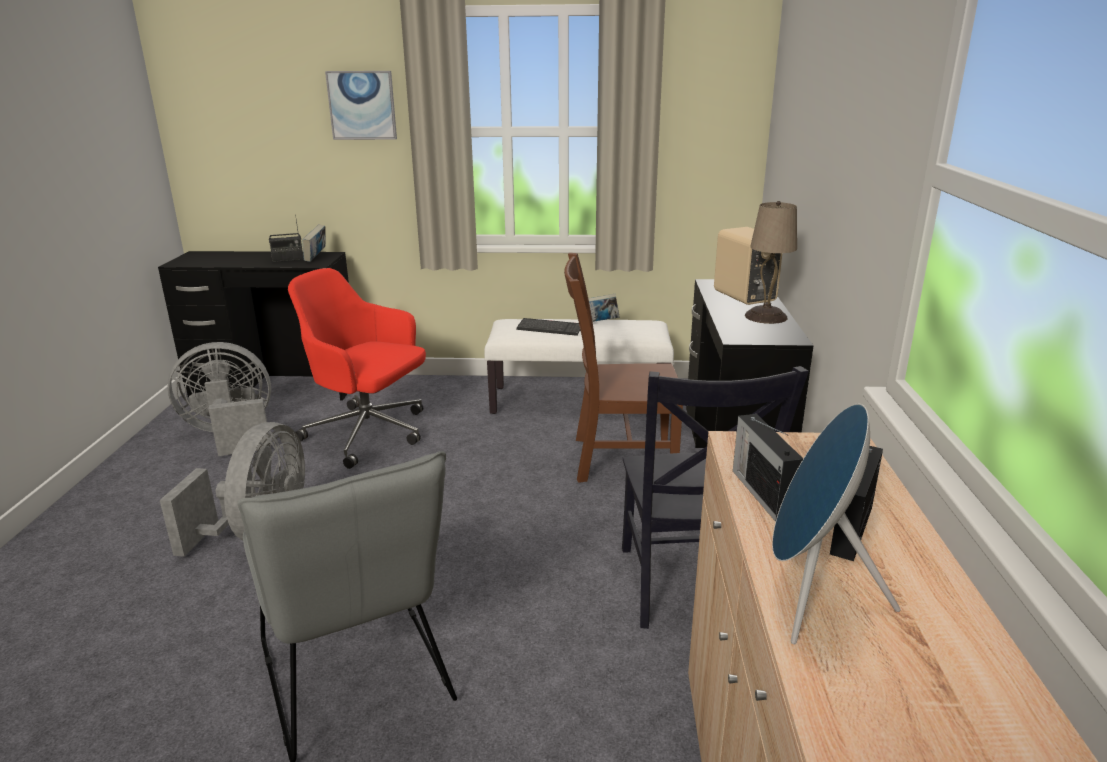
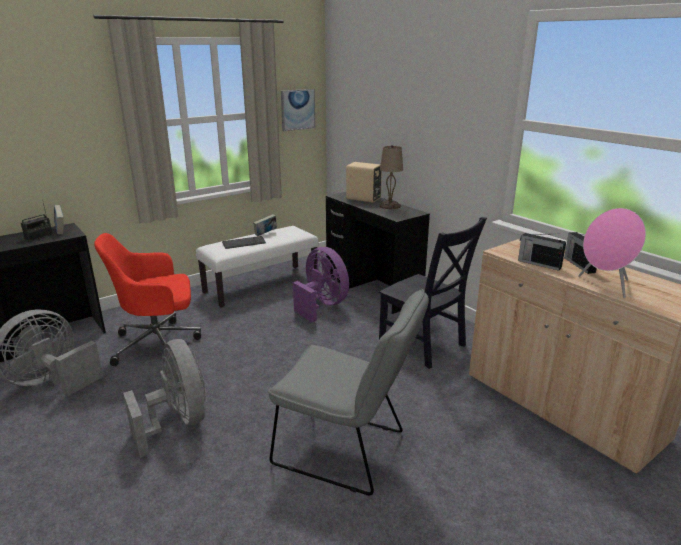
camera: 40 degrees left, 0 degrees up
picture [325,71,397,140] -> picture moved to [281,89,315,131]
brown chair [564,253,683,483] -> purple fan [293,247,349,322]
blue speaker [772,404,901,644] -> pink speaker [578,208,646,298]

